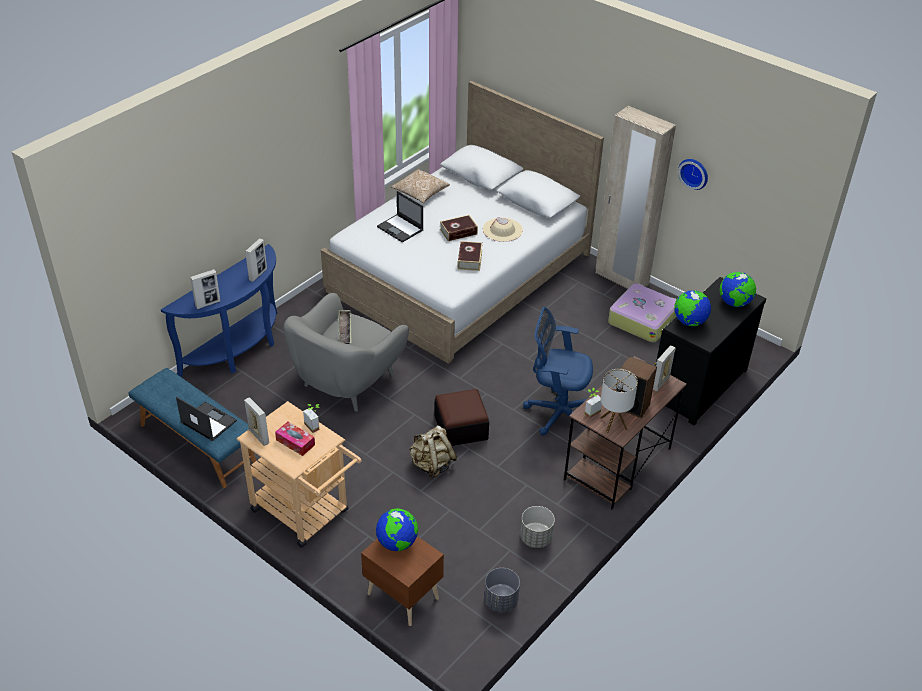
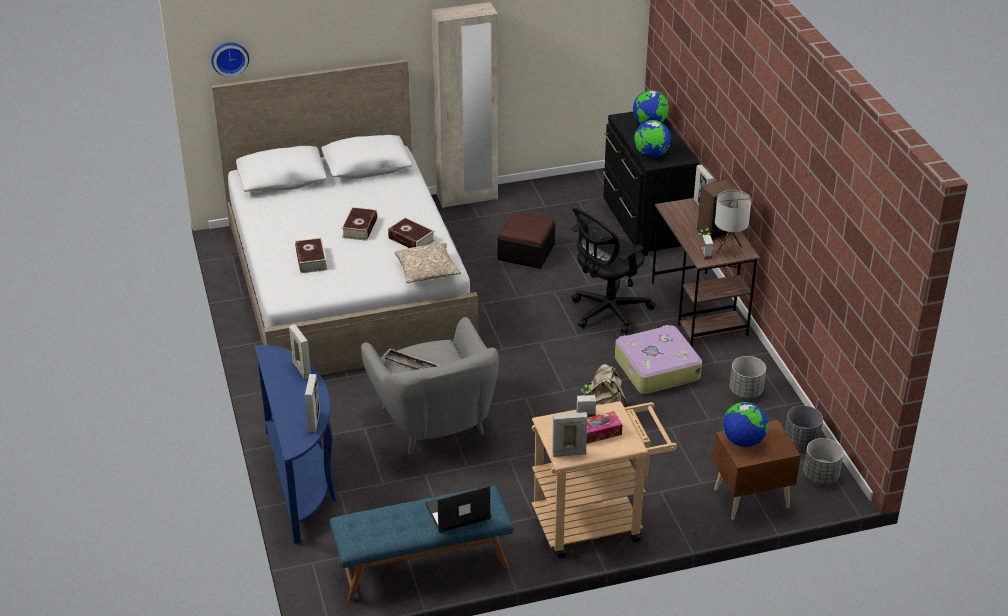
camera: 55 degrees left, 5 degrees down
laptop [377,191,423,243] -> book [295,238,327,273]
pillow [391,169,450,203] -> pillow moved to [394,243,461,283]
ottoman [435,389,489,446] -> ottoman moved to [497,212,555,269]
beige hat [483,217,523,242] -> none
blue office chair [523,307,593,436] -> black office chair [571,208,656,334]
suitcase [608,284,676,343] -> suitcase moved to [615,325,702,394]
wall clock [678,159,708,190] -> wall clock moved to [211,43,249,77]
none -> grey planter [804,438,844,484]

